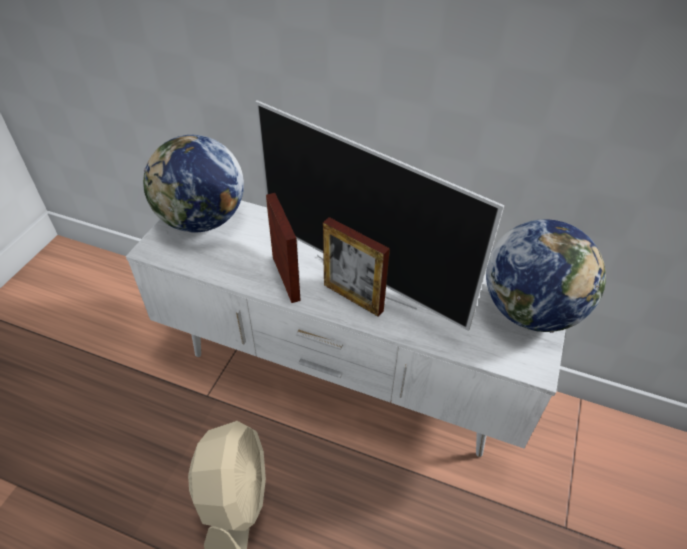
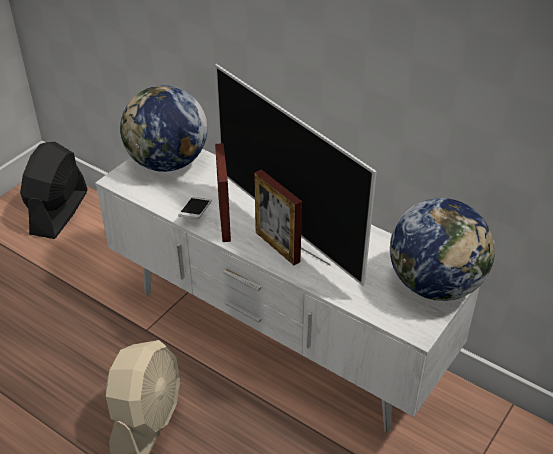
camera: 15 degrees right, 5 degrees down
none -> black fan [20,142,87,239]
none -> phone [178,197,212,219]

